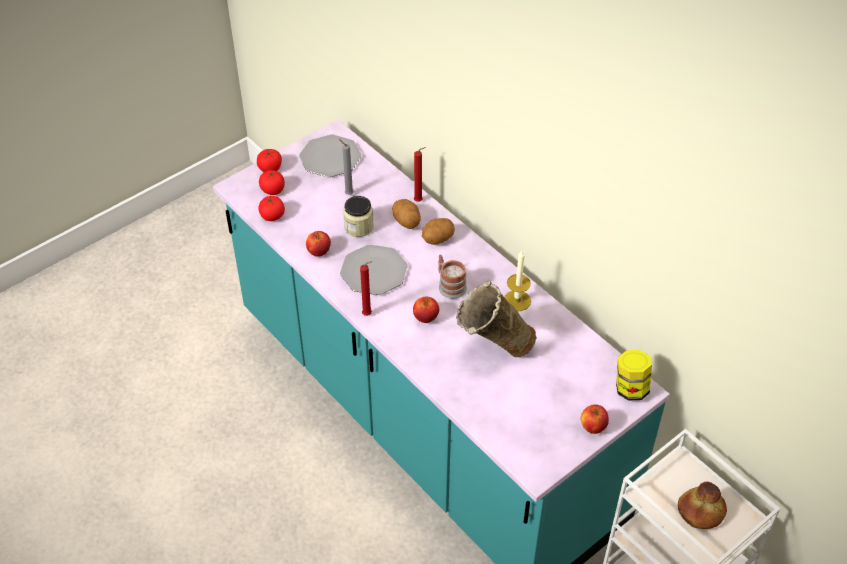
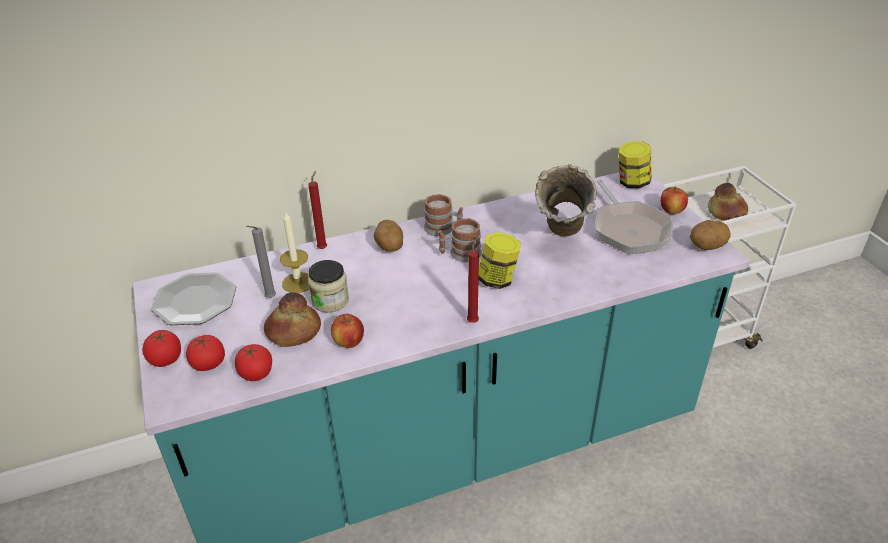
camera: 70 degrees left, 10 degrees down
plate [340,245,408,295] -> none
potato [392,199,421,229] -> potato moved to [690,220,730,250]
apple [413,297,439,323] -> jar [478,232,521,289]
candle [504,251,531,311] -> candle moved to [280,210,310,293]
none -> bread [264,292,321,347]
none -> mug [424,194,463,236]
none -> frying pan [595,179,673,254]

